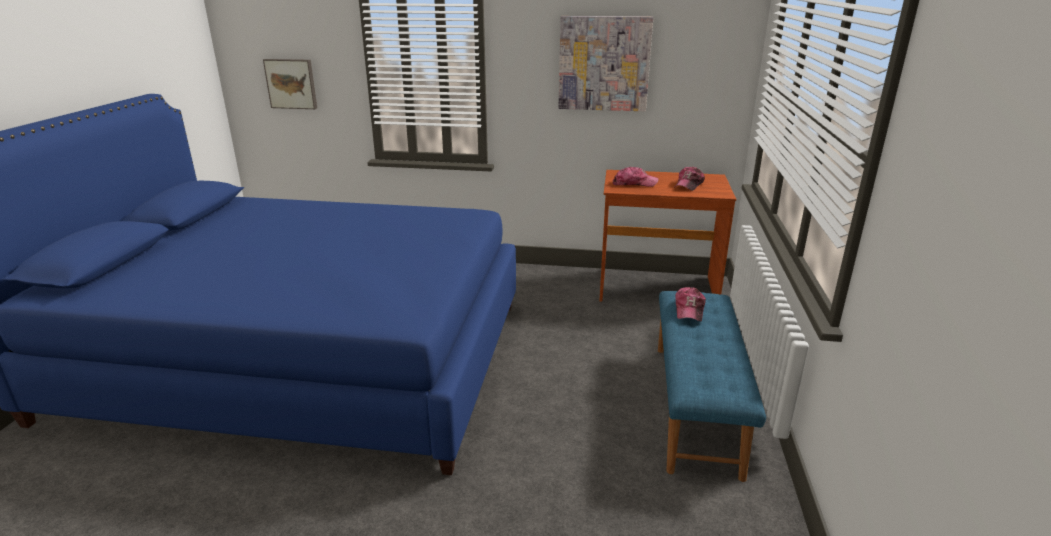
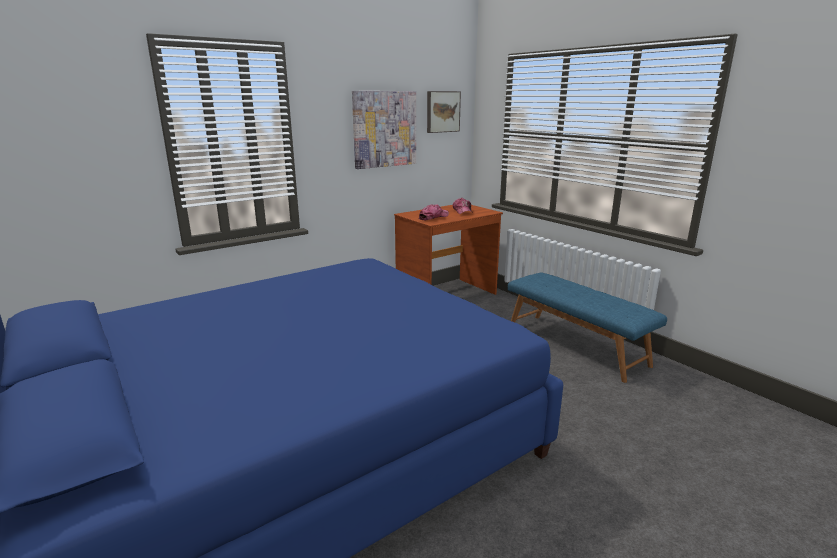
camera: 45 degrees left, 5 degrees down
picture [263,59,317,109] -> picture moved to [427,91,461,133]
cap [675,287,706,321] -> none

